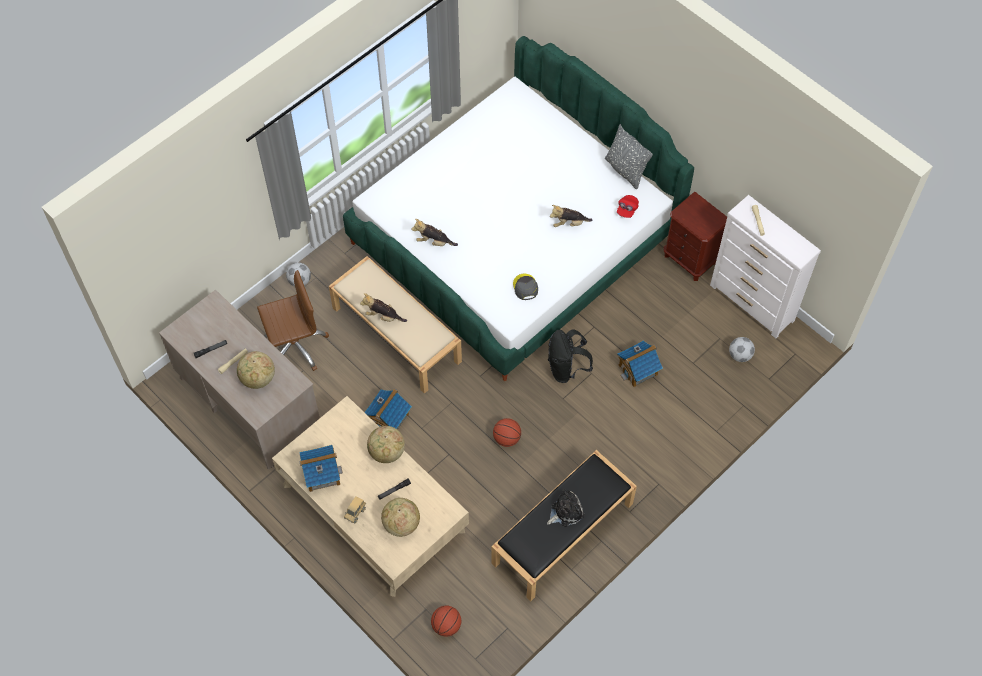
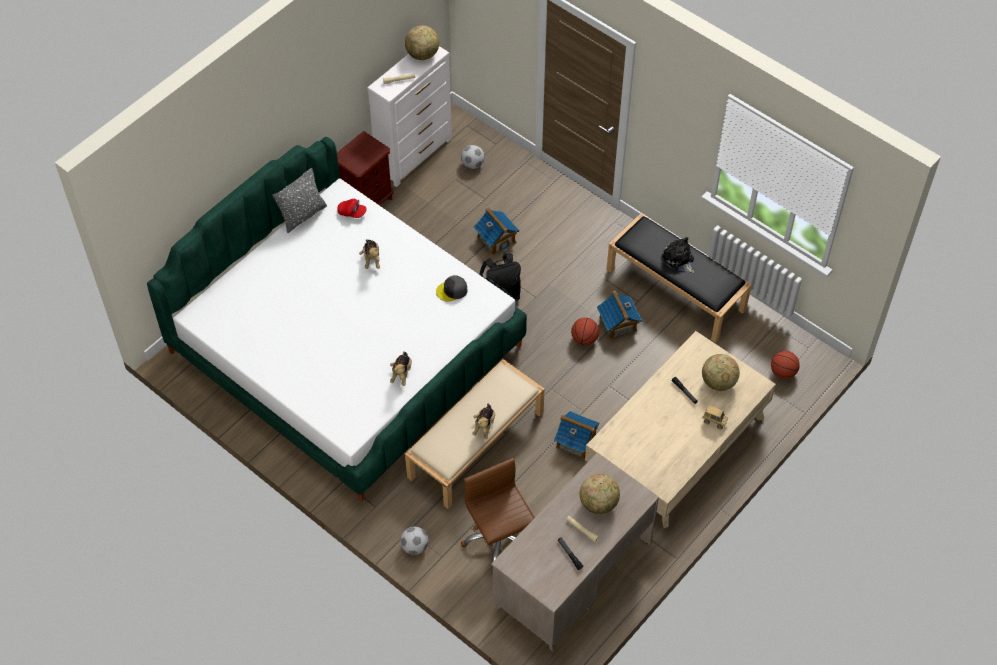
camera: 95 degrees left, 5 degrees down
toy house [299,445,343,492] -> toy house moved to [597,291,642,339]
globe [367,426,405,463] -> globe moved to [405,25,439,60]

